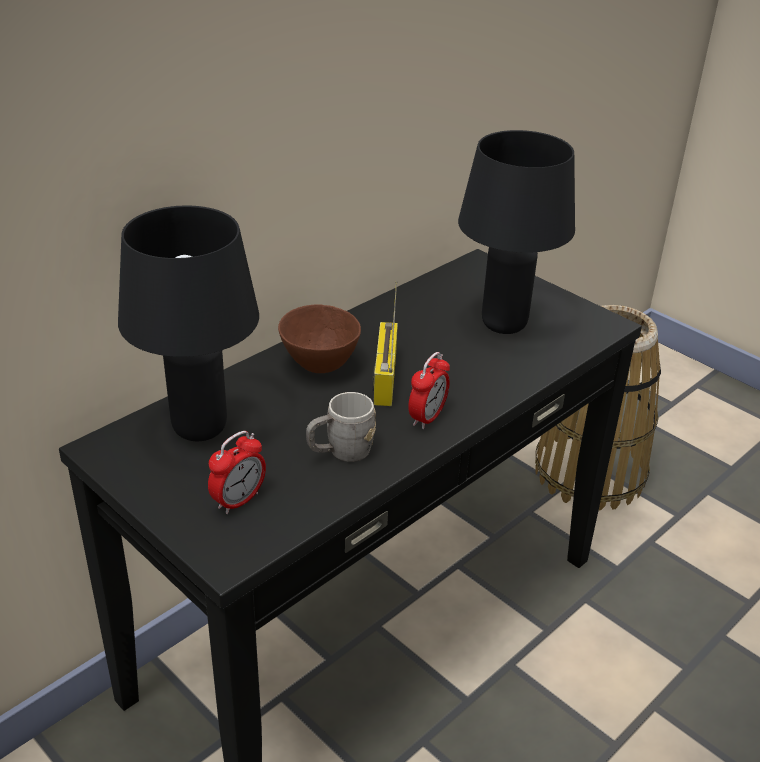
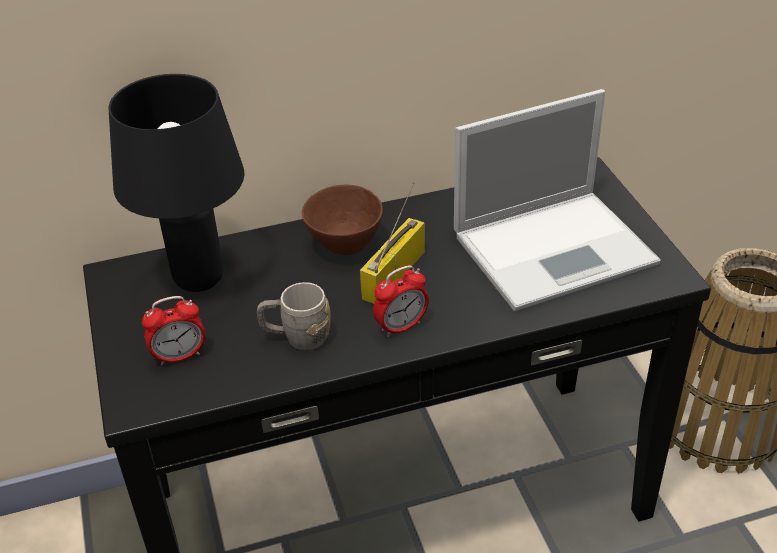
camera: 30 degrees right, 5 degrees up
black table lamp [458,130,575,334] -> laptop [454,89,661,311]

